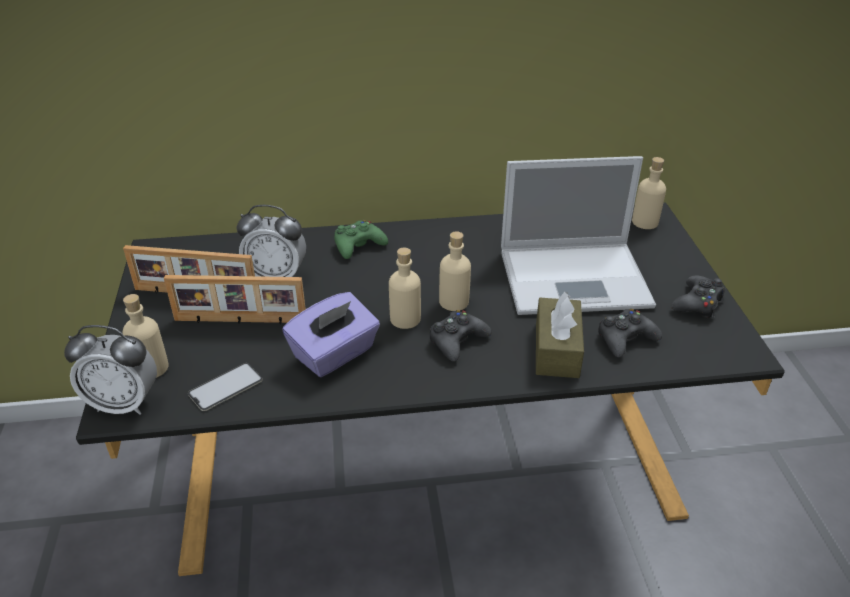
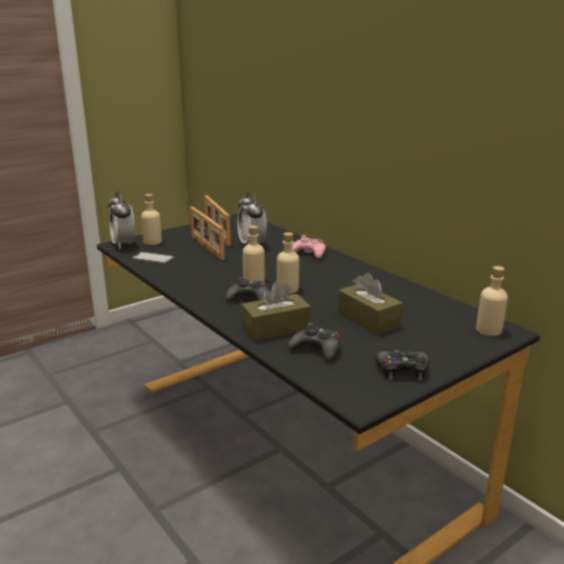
camera: 60 degrees right, 15 degrees down
purple tissue box [283,292,380,377] -> none
green game controller [334,220,388,259] -> pink game controller [292,235,326,258]
laptop [501,156,656,315] -> brown tissue box [338,272,403,335]

